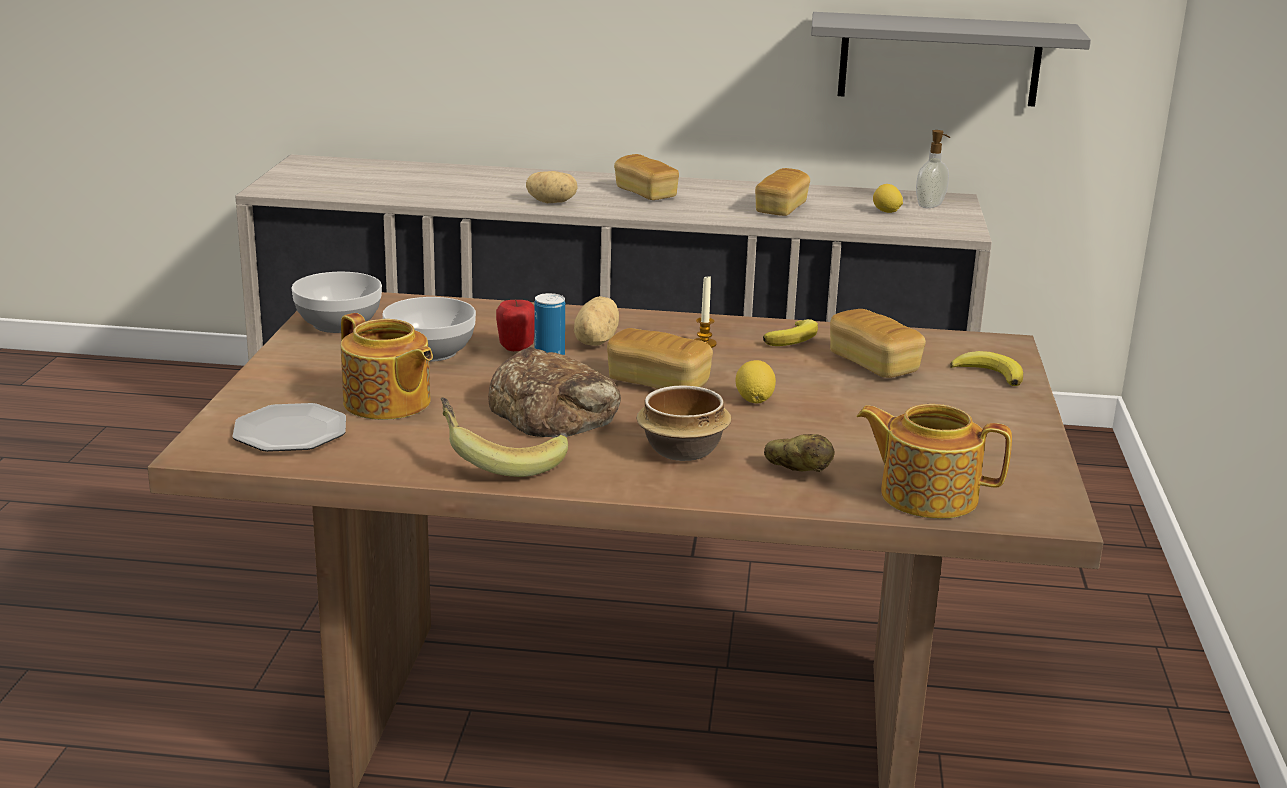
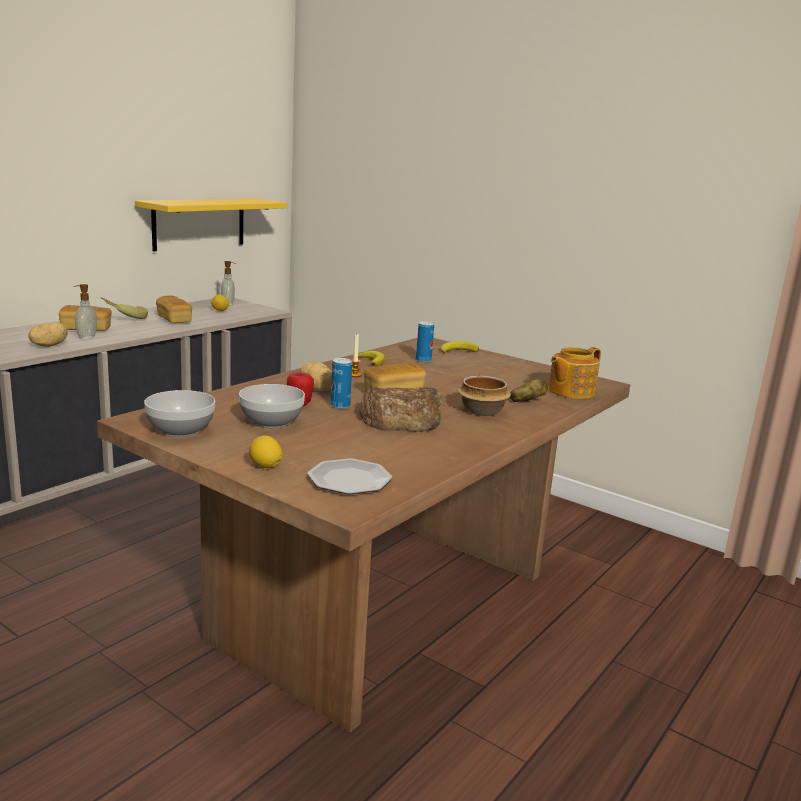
camera: 60 degrees left, 5 degrees down
teapot [341,313,433,420] -> none
banana [441,398,568,477] -> banana moved to [101,298,148,319]
lemon [735,360,776,404] -> lemon moved to [249,435,282,468]
grey shelf [811,12,1091,107] -> yellow shelf [135,198,288,251]
bread [830,309,926,378] -> can [416,321,434,363]
none -> soap dispenser [74,284,97,340]

